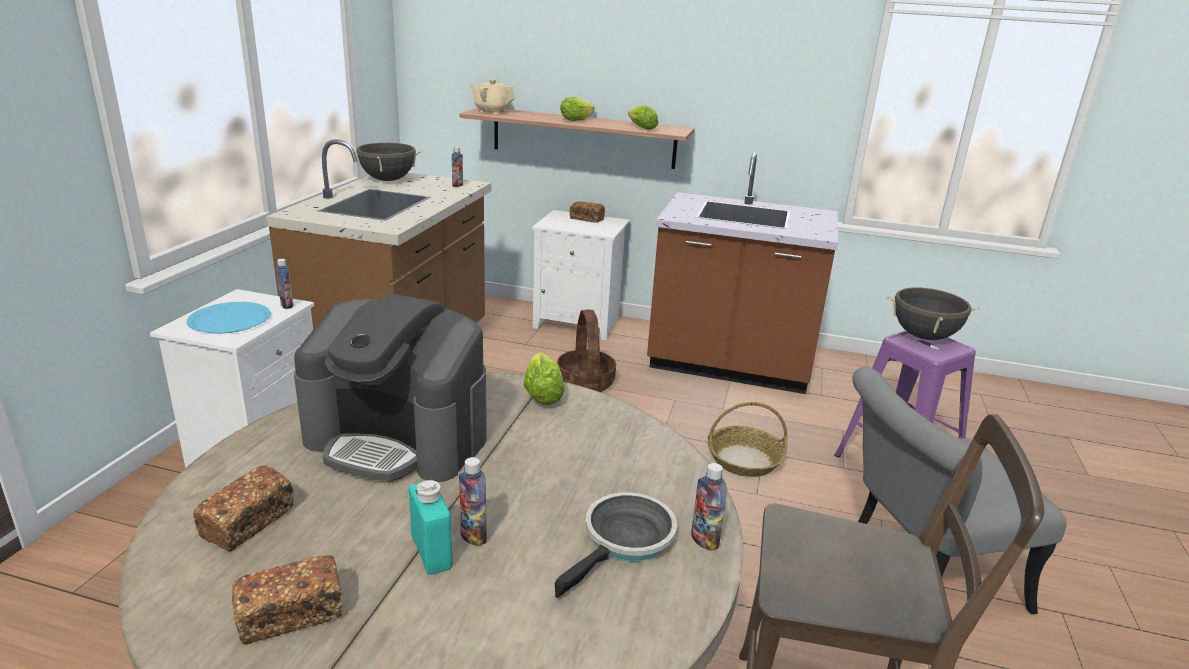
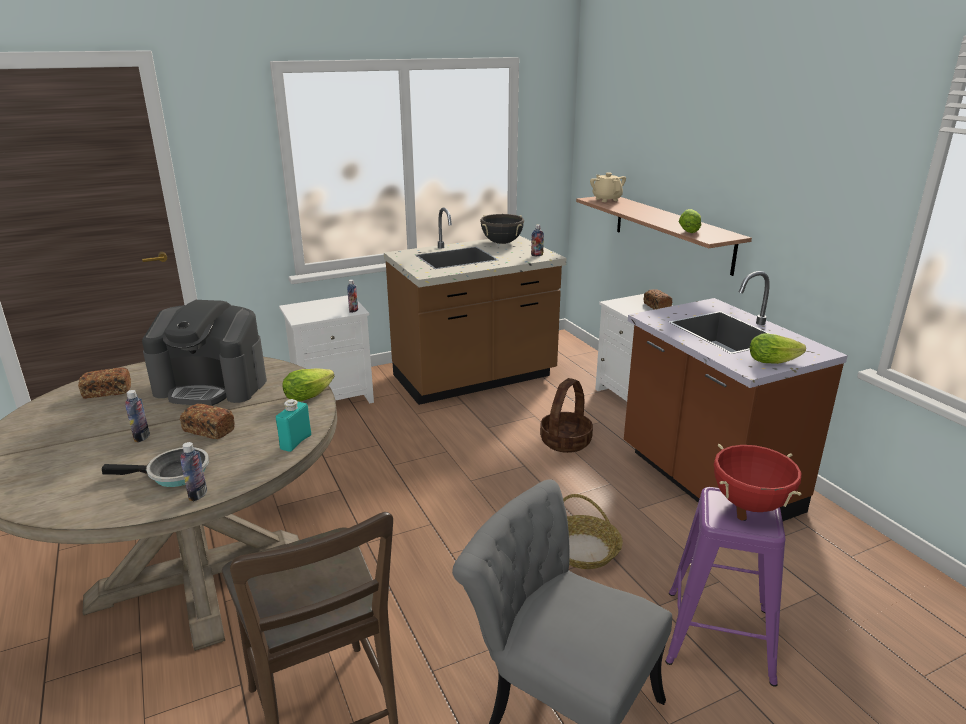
camera: 50 degrees right, 0 degrees up
blue plate [187,302,271,333] -> none
bread [232,555,342,645] -> bread moved to [180,403,235,439]
coffee machine [294,294,487,482] -> coffee machine turned 60 degrees counterclockwise [142,300,267,406]
turquoise bottle [409,480,453,575] -> turquoise bottle moved to [276,399,311,452]
lettuce [560,97,594,121] -> lettuce moved to [750,333,806,364]
black cooking pot [887,286,980,340] -> red cooking pot [714,444,802,512]

